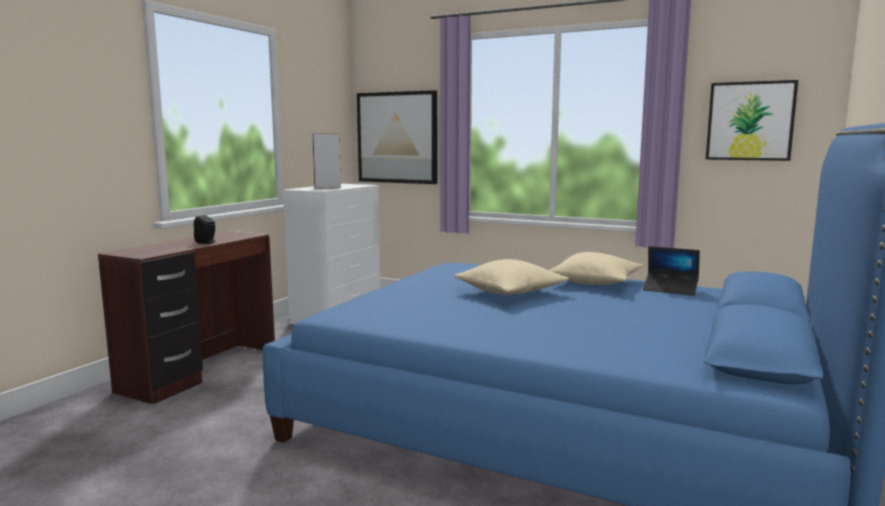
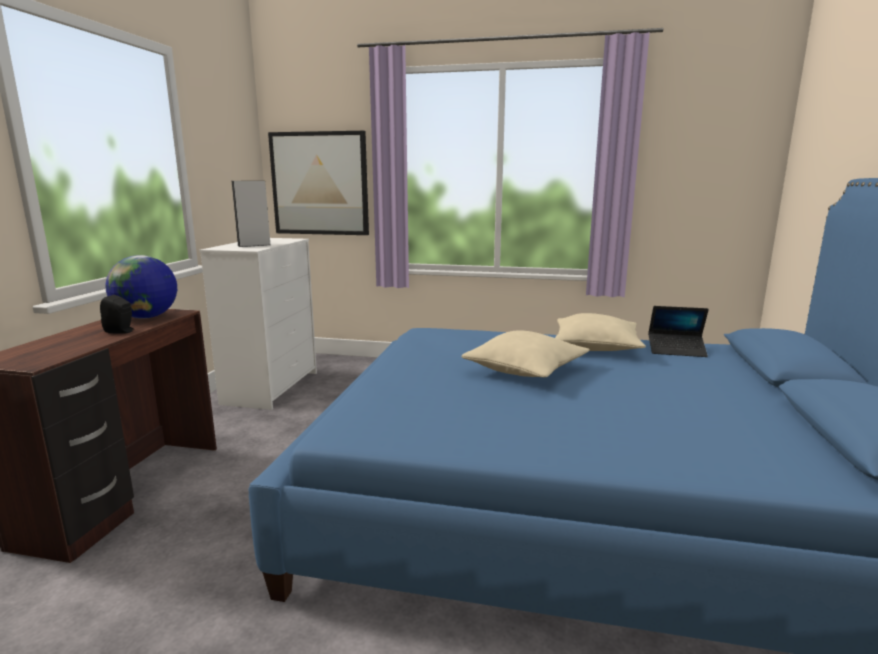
camera: 15 degrees left, 5 degrees up
picture [706,80,798,161] -> none
none -> globe [105,255,177,319]

